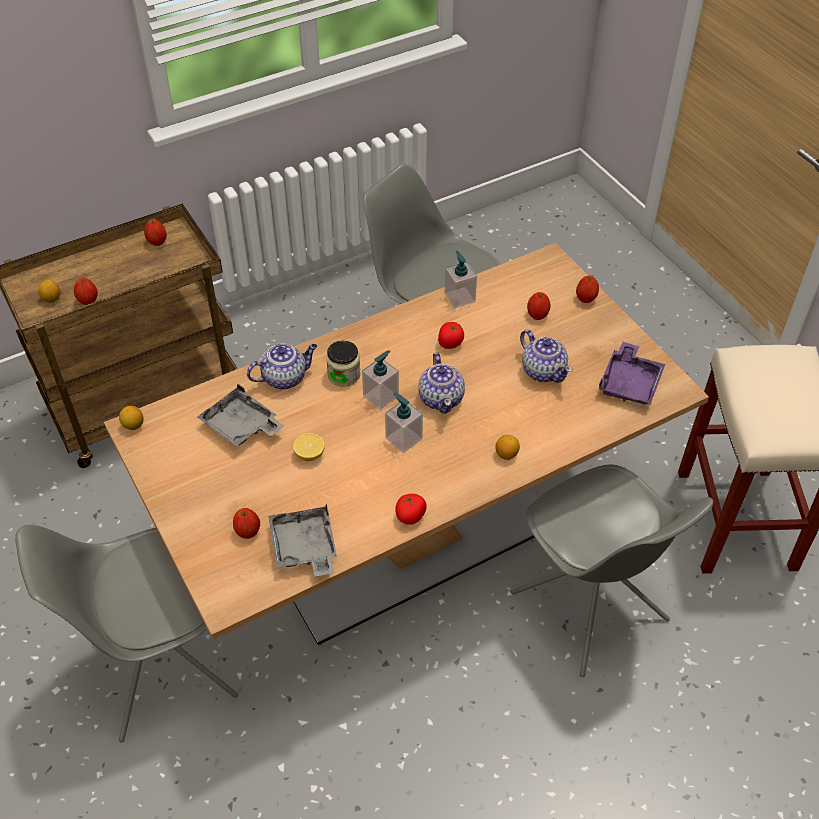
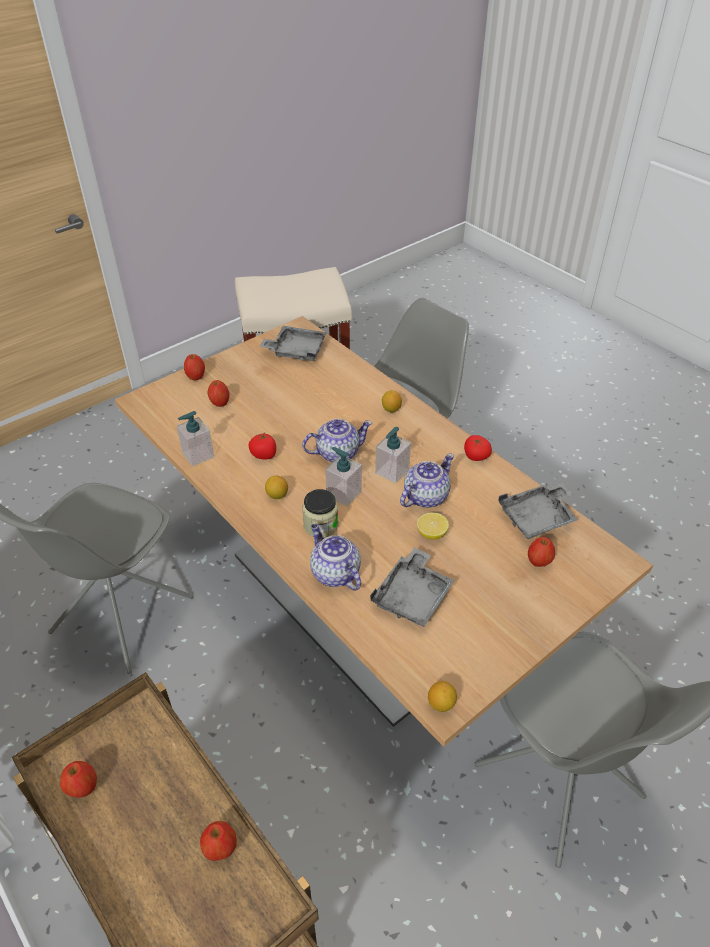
camera: 100 degrees left, 5 degrees down
lemon [38,280,60,302] -> lemon moved to [265,475,288,499]
teapot [520,329,573,383] -> teapot moved to [400,454,454,508]
purple tray [599,342,665,405] -> grey tray [259,326,327,361]

